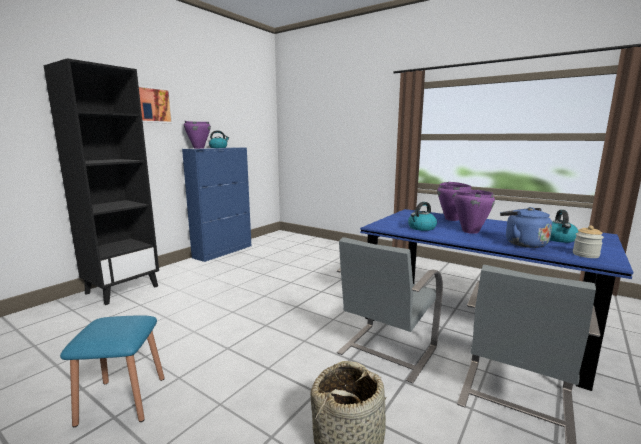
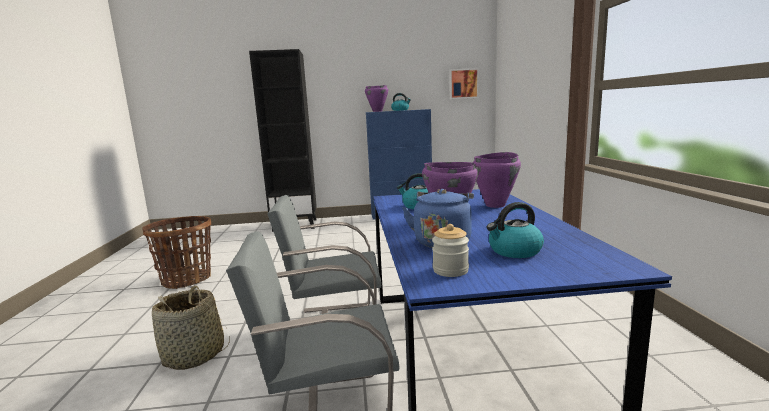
camera: 50 degrees right, 0 degrees up
blue stool [60,315,165,427] -> basket [142,216,211,289]
picture [139,85,173,123] -> picture moved to [449,68,479,99]

